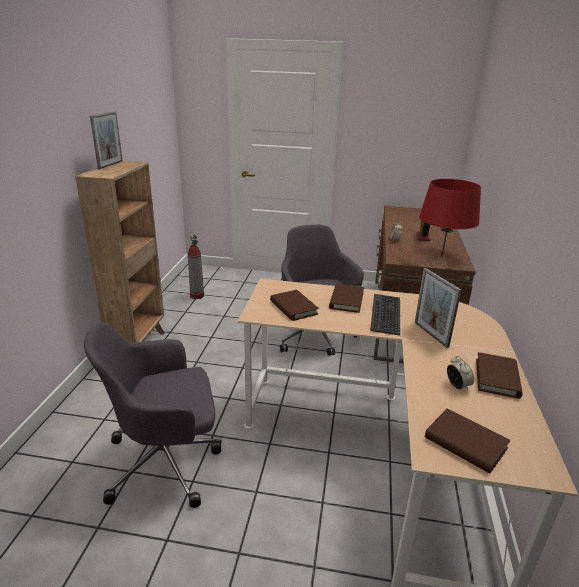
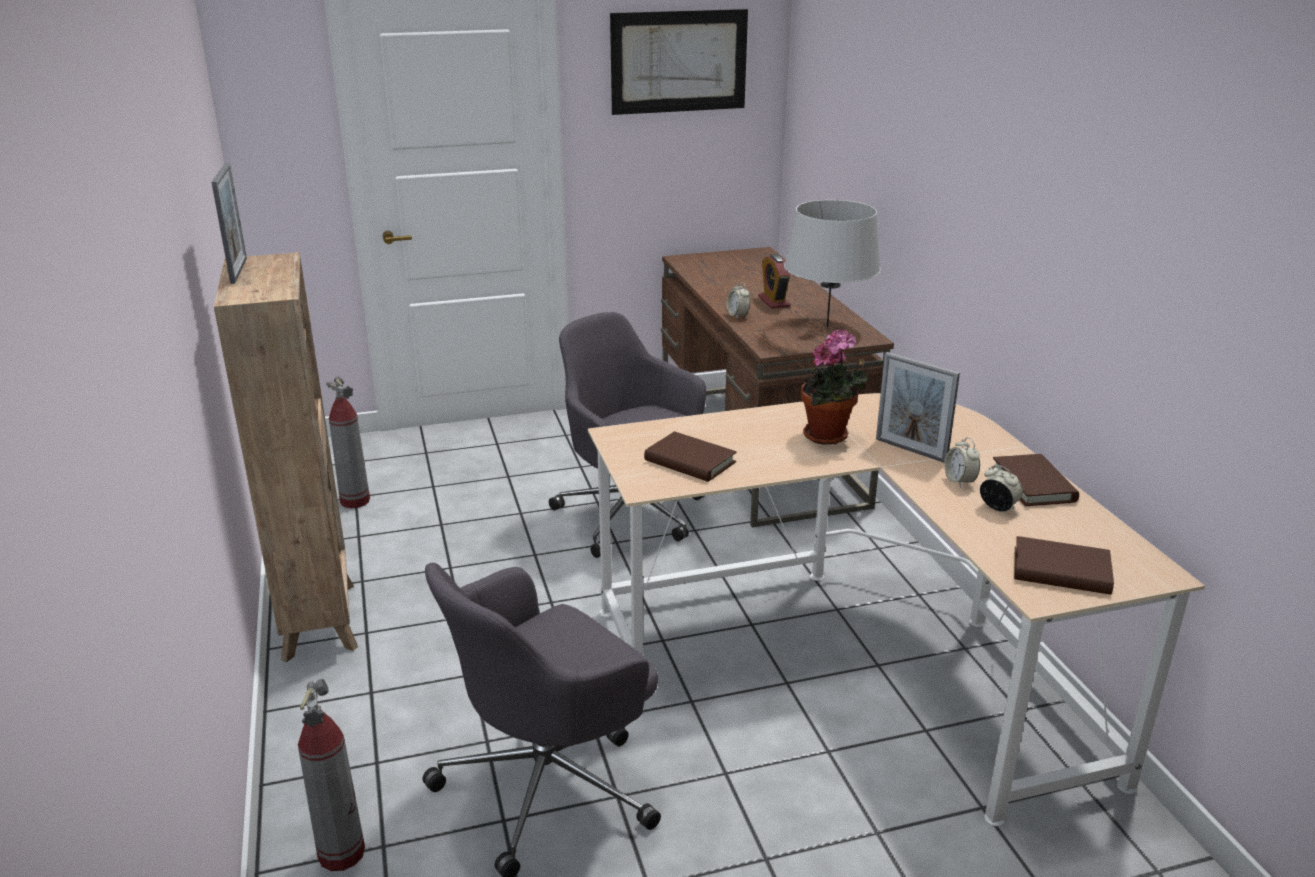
camera: 25 degrees left, 0 degrees up
brown book [329,284,364,313] -> none
keyboard [370,294,400,336] -> potted plant [801,329,868,445]
red table lamp [419,179,481,255] -> grey table lamp [784,200,880,327]
none -> fire extinguisher [298,679,365,871]
none -> picture [610,9,748,115]
none -> alarm clock [945,437,980,487]

